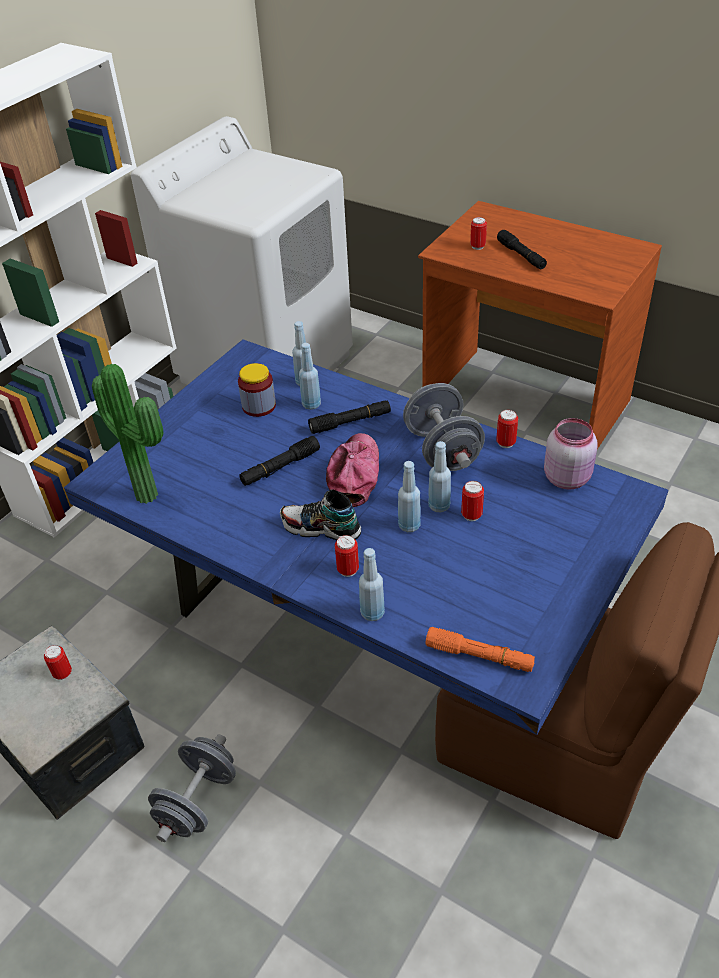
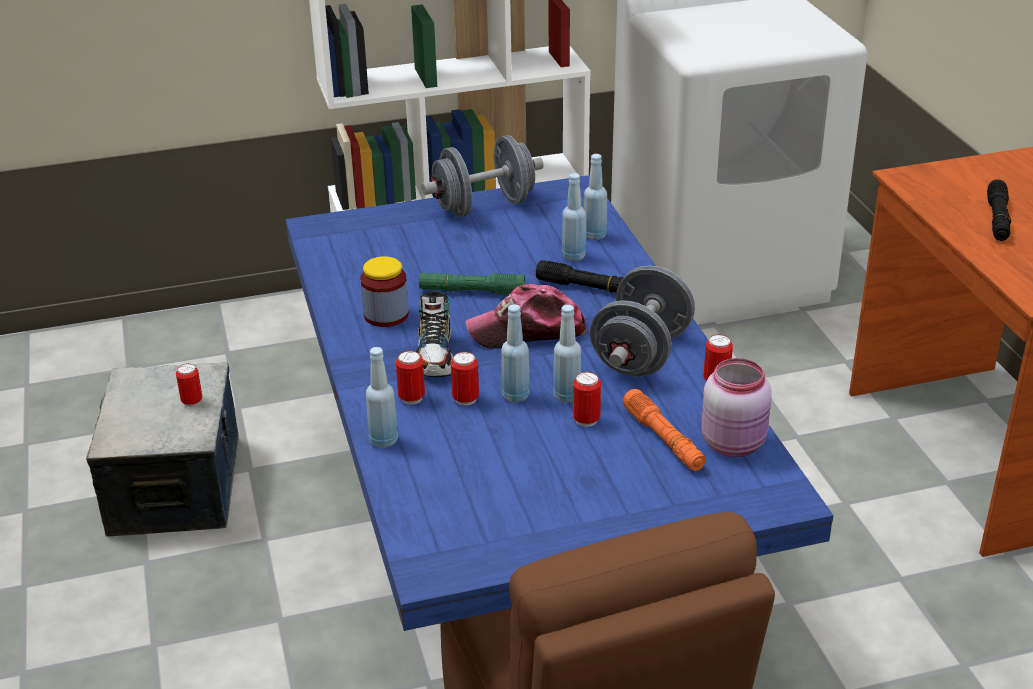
camera: 40 degrees right, 10 degrees down
potted plant [92,364,163,504] -> none
grey dumbbell [148,734,236,842] -> grey dumbbell moved to [422,135,544,217]
jar [238,363,276,417] -> jar moved to [360,256,409,327]
black flashlight [239,436,320,486] -> green flashlight [419,273,525,294]
shoe [280,490,361,540] -> shoe turned 150 degrees counterclockwise [416,291,453,377]
cap [326,433,379,507] -> cap turned 150 degrees counterclockwise [465,284,587,349]
orange flashlight [425,627,535,672] -> orange flashlight moved to [623,389,706,471]
can [470,217,487,250] -> can moved to [451,352,479,406]

